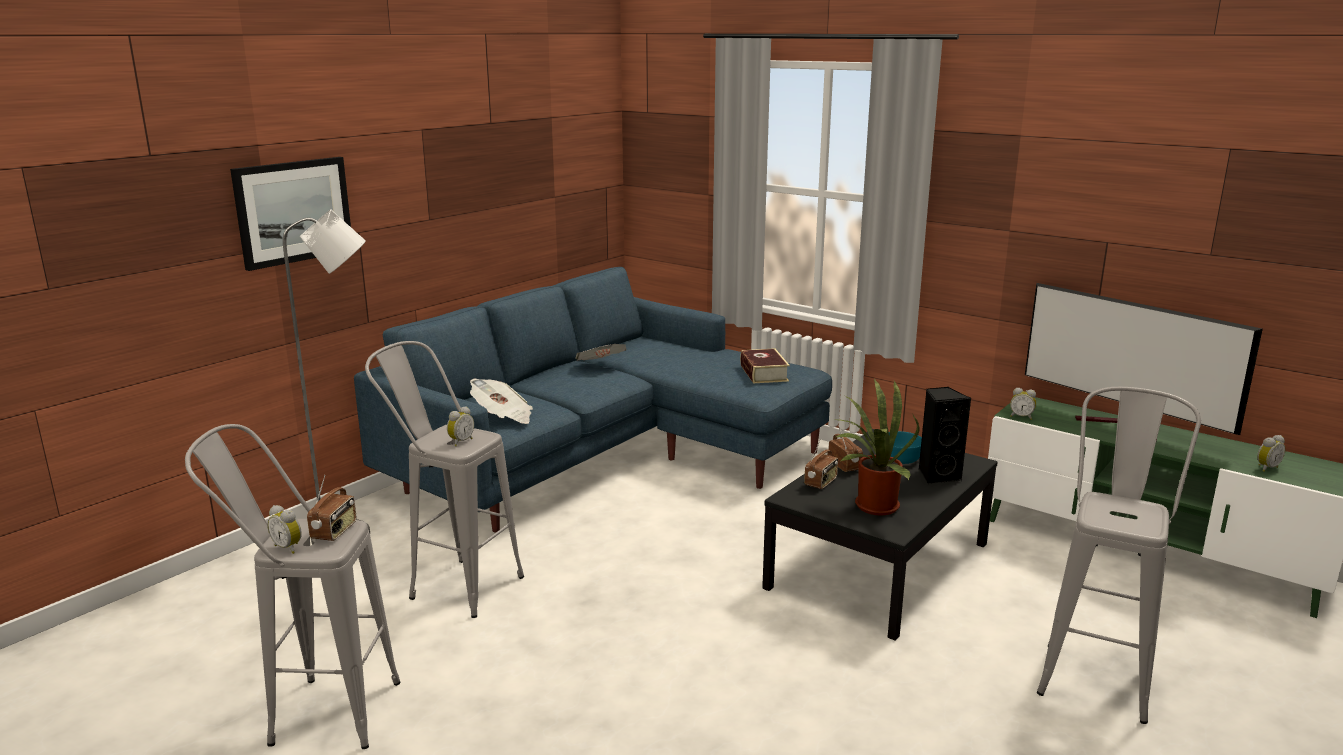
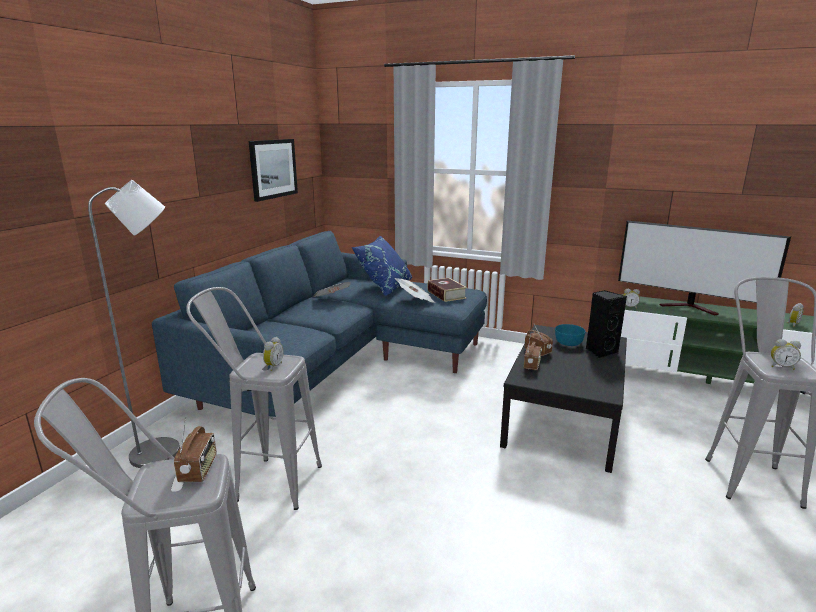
camera: 15 degrees left, 0 degrees up
picture [230,157,351,271] -> picture moved to [249,139,298,202]
alarm clock [267,505,302,554] -> alarm clock moved to [771,339,801,370]
newspaper [470,379,533,424] -> newspaper moved to [395,278,435,303]
potted plant [833,379,919,515] -> none
none -> blue pillow [352,236,412,296]

